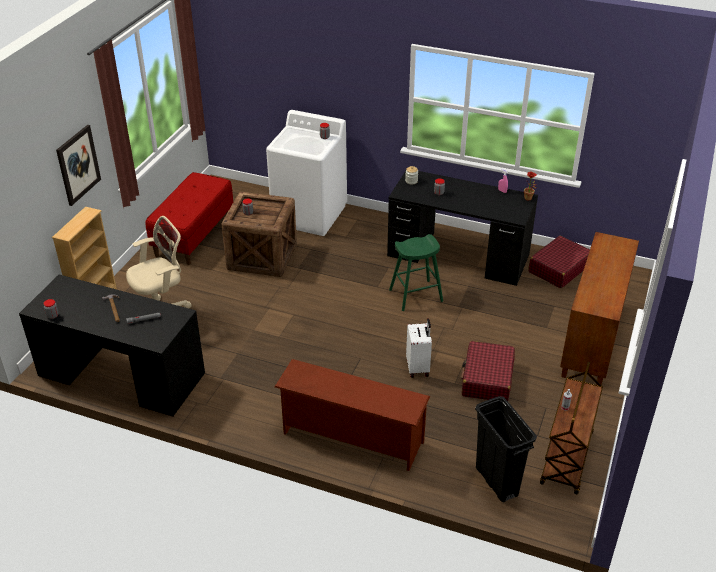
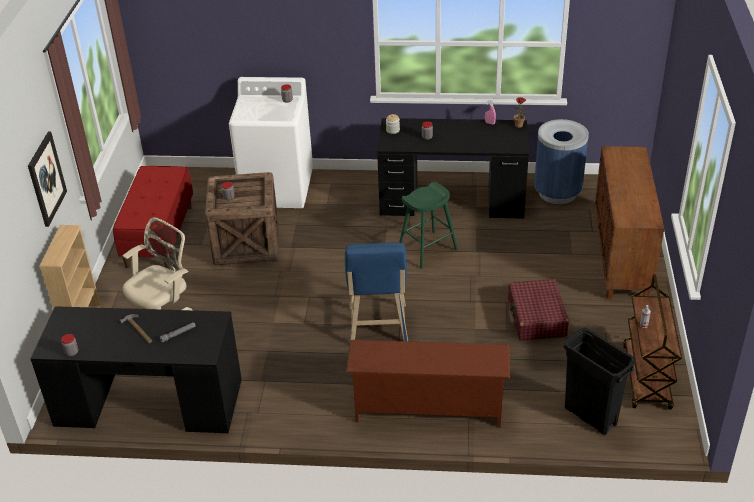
camera: 15 degrees left, 0 degrees up
white suitcase [406,318,432,378] -> none
red suitcase [528,236,590,288] -> blue trash can [534,119,589,204]
none -> blue stool [345,242,408,341]

